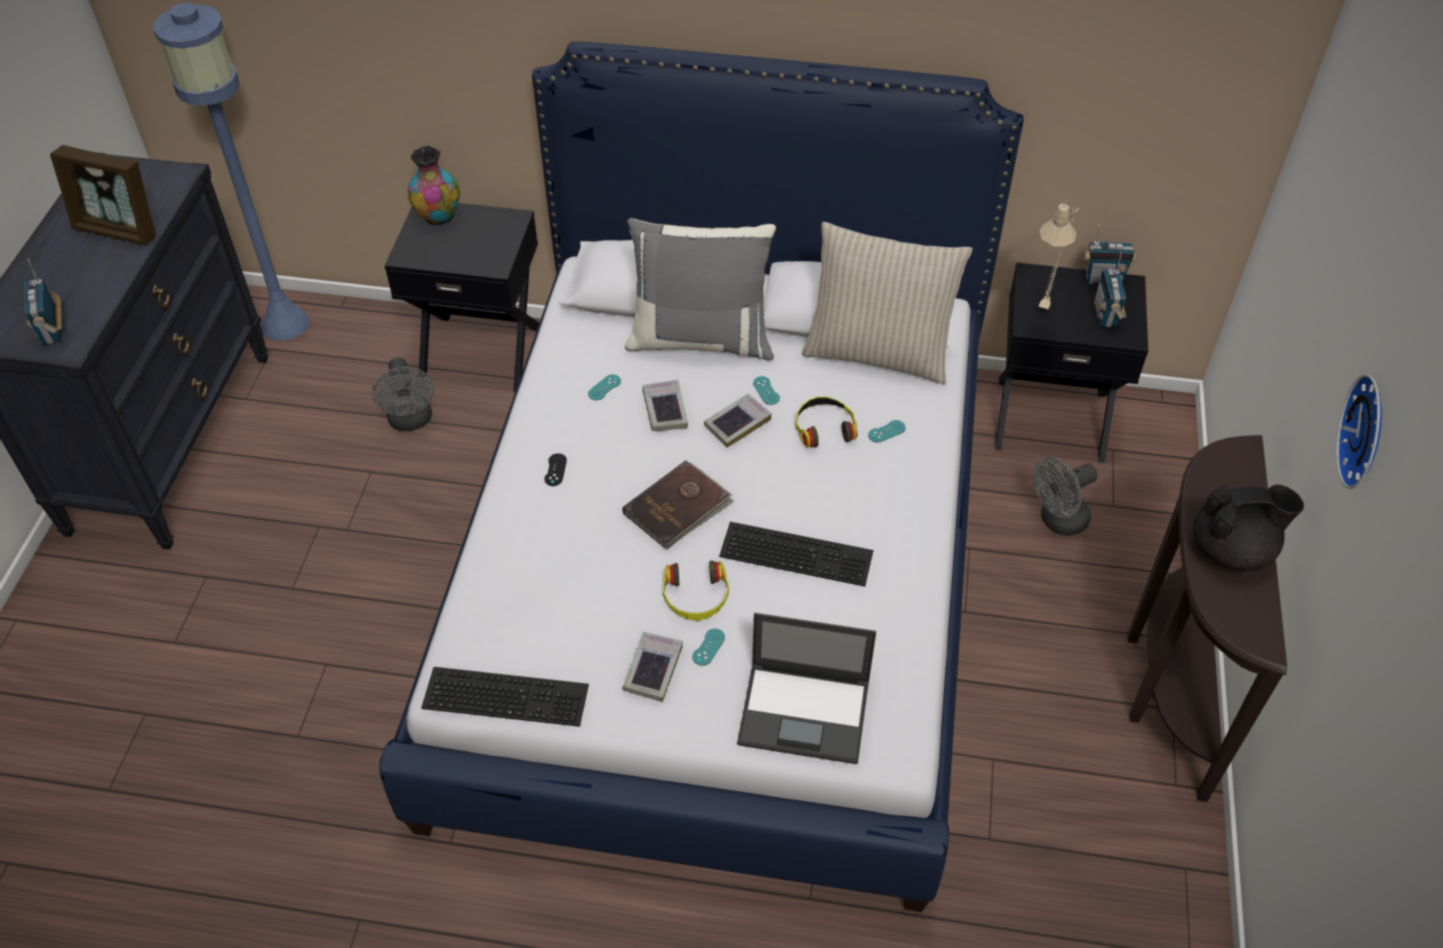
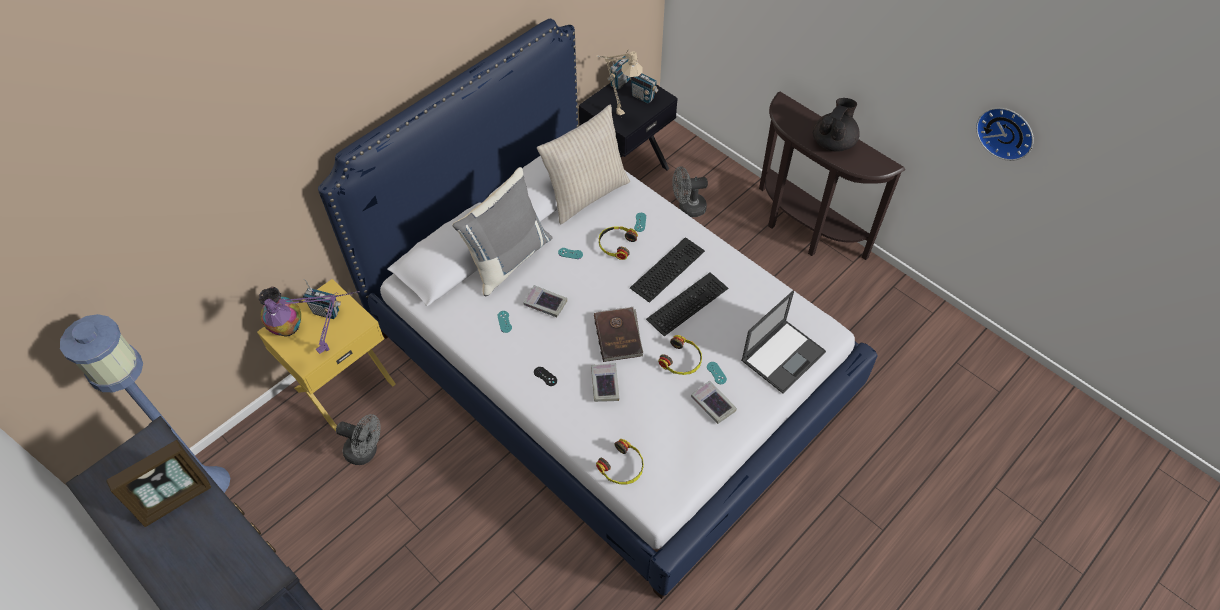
camera: 55 degrees left, 5 degrees up
radio [24,259,62,345] -> radio moved to [303,279,341,319]
black nightstand [385,203,539,392] -> yellow nightstand [257,279,396,431]
keyboard [421,667,589,727] -> keyboard moved to [630,237,705,303]
book [704,394,772,448] -> book moved to [591,363,619,402]
grey fan [1034,456,1098,536] -> grey fan turned 75 degrees clockwise [672,166,708,217]
wall clock [1336,374,1382,489] -> wall clock moved to [976,108,1034,161]
none -> purple table lamp [265,291,359,354]
none -> headphones [596,439,644,485]

